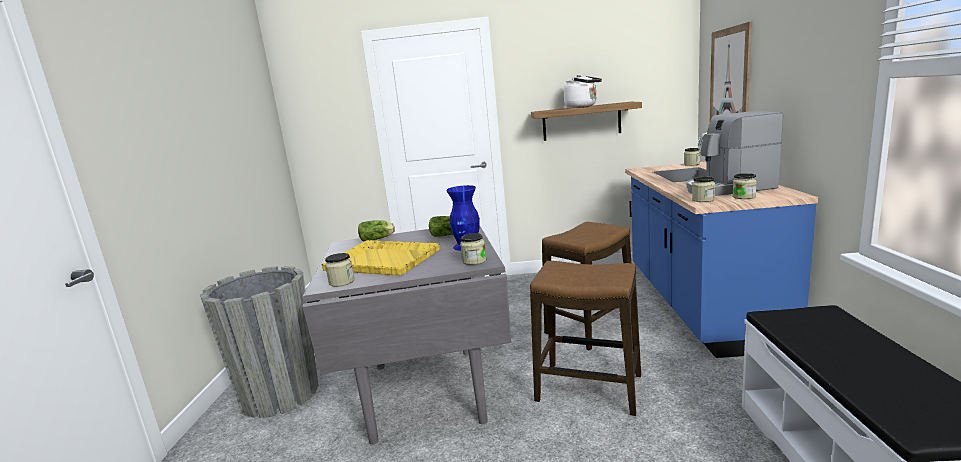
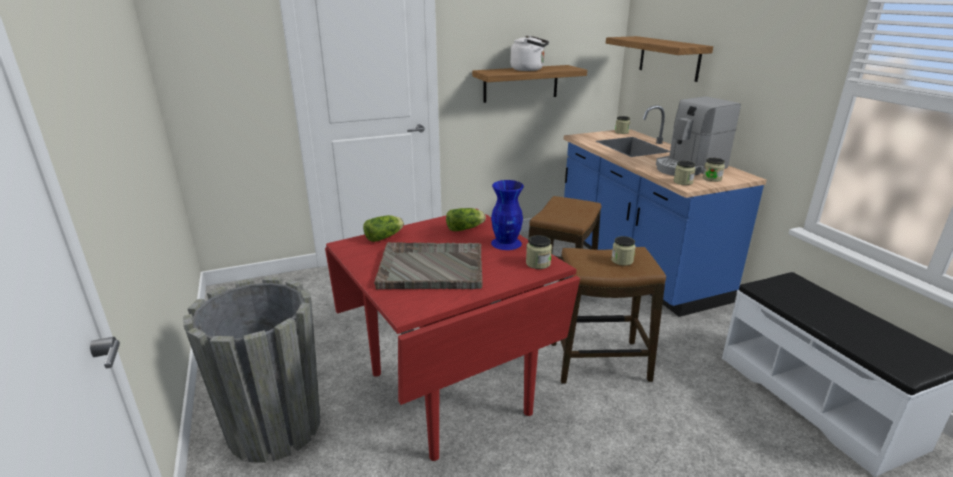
camera: 25 degrees left, 10 degrees up
grey dining table [302,225,511,444] -> red dining table [325,209,580,461]
yellow tray [322,240,440,275] -> grey tray [374,242,483,290]
jar [325,253,355,287] -> jar moved to [611,236,636,266]
picture [710,21,752,121] -> shelf [606,36,713,82]

